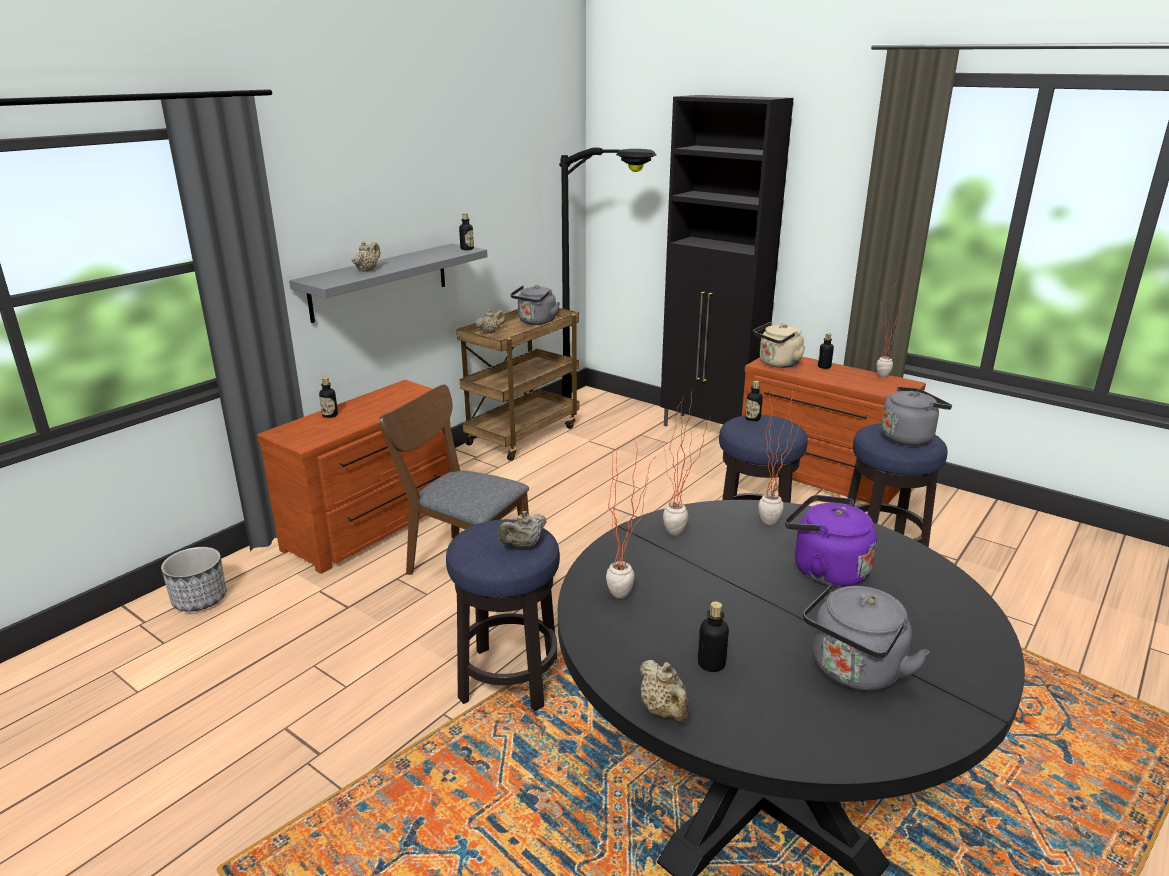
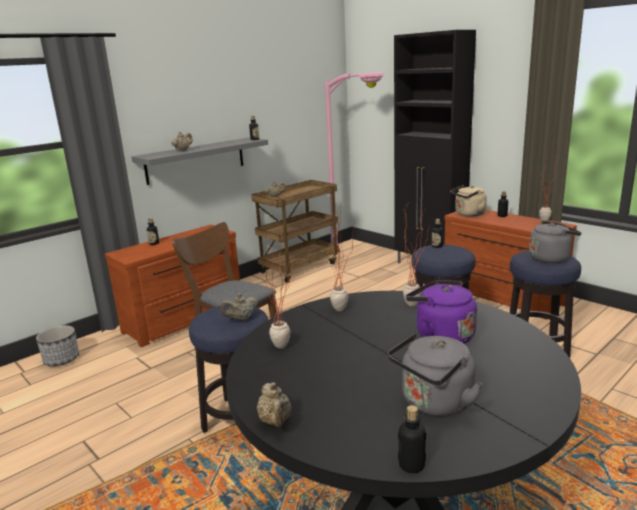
camera: 10 degrees right, 5 degrees down
grey kettle [510,285,560,325] -> none
black floor lamp [559,147,657,399] -> pink floor lamp [324,73,385,253]
bottle [697,601,729,672] -> bottle moved to [398,405,426,473]

